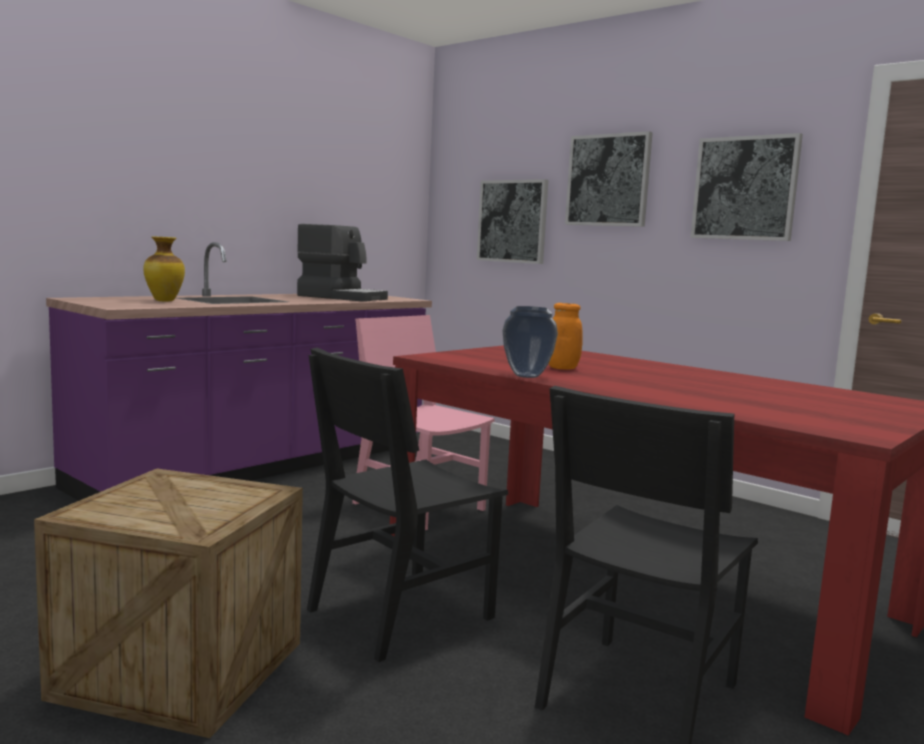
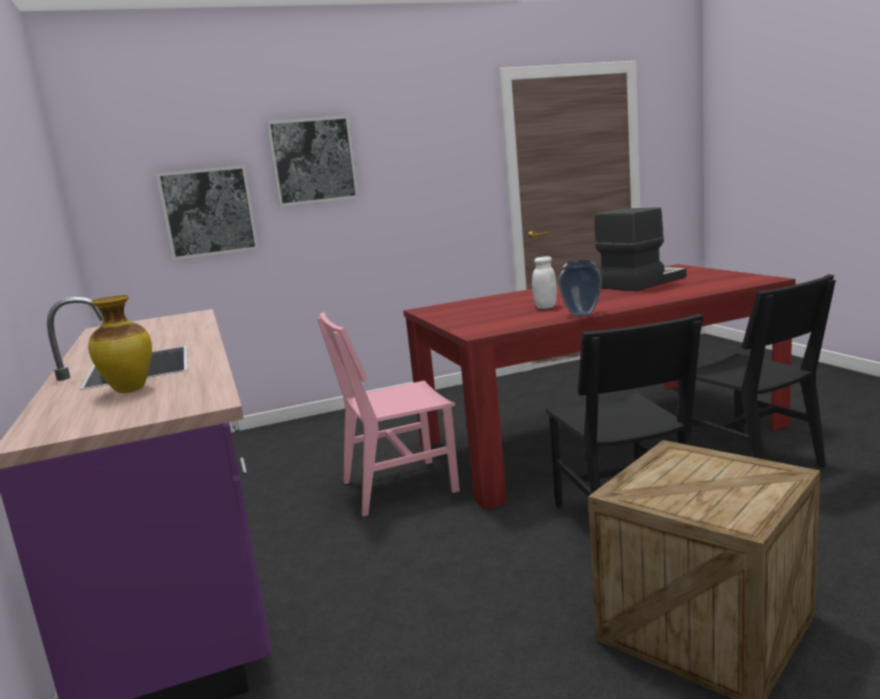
camera: 60 degrees left, 5 degrees up
coffee machine [297,224,388,302] -> coffee machine moved to [594,207,687,291]
orange jar [549,303,583,370] -> white jar [532,256,557,309]
picture [691,133,803,241] -> none

